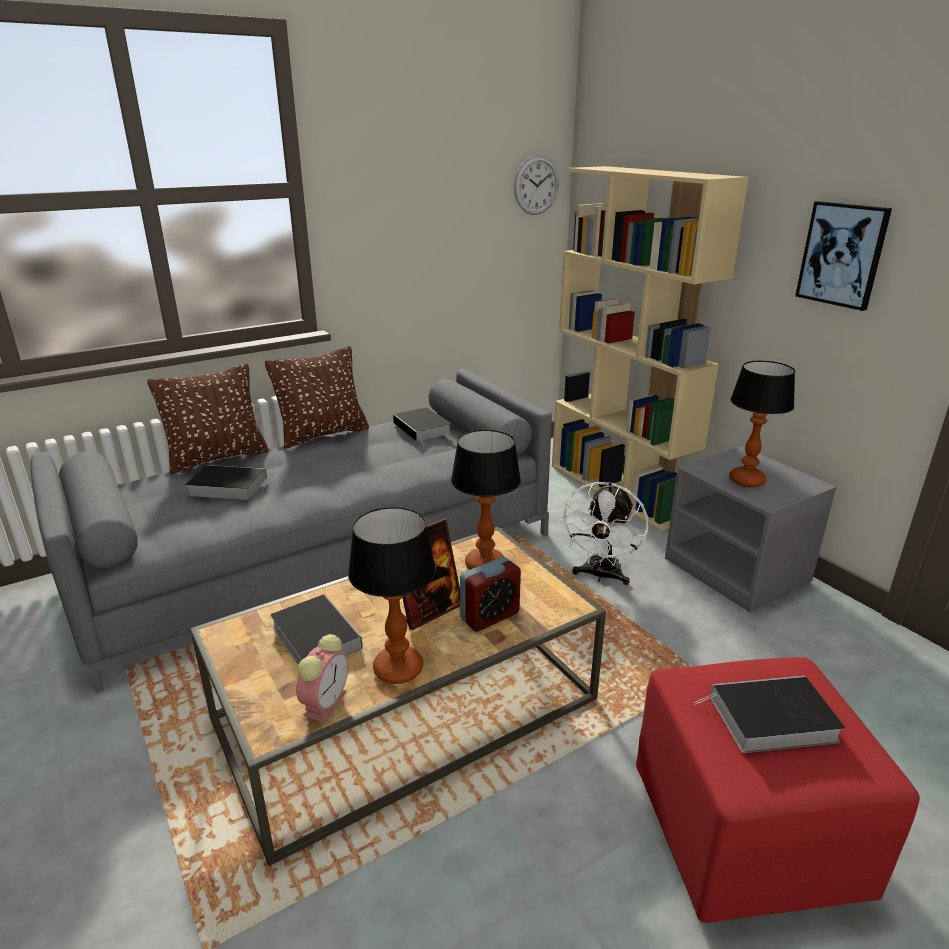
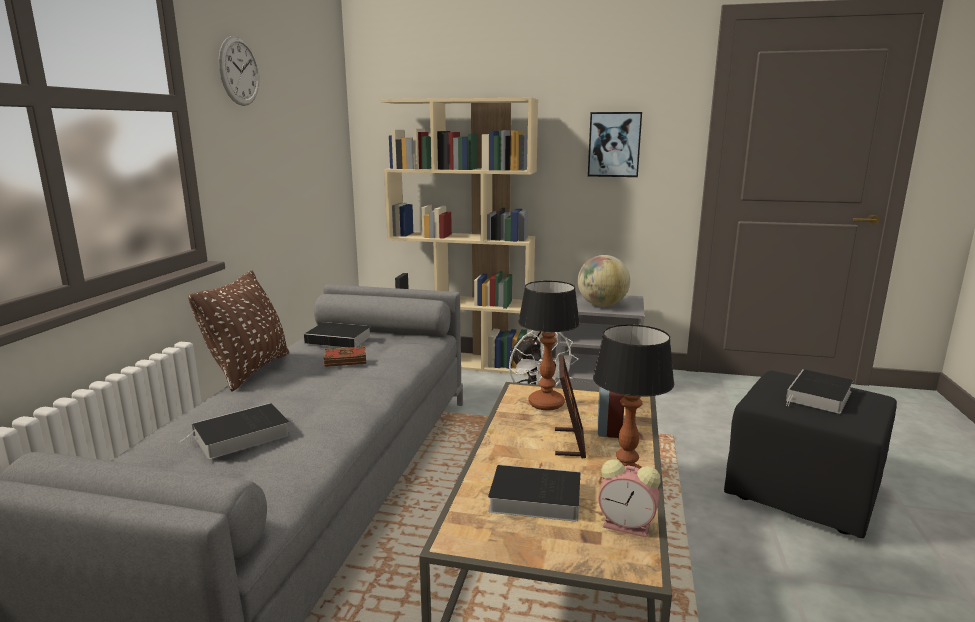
camera: 45 degrees left, 10 degrees down
brown pillow [147,364,269,474] -> none
alarm clock [296,634,348,722] -> alarm clock turned 135 degrees clockwise [598,460,661,538]
wall clock [514,155,559,215] -> wall clock moved to [218,36,259,106]
red ottoman [636,657,920,923] -> black ottoman [724,371,897,538]
table lamp [729,361,795,487] -> globe [578,255,630,307]
none -> brown book [324,346,366,367]

